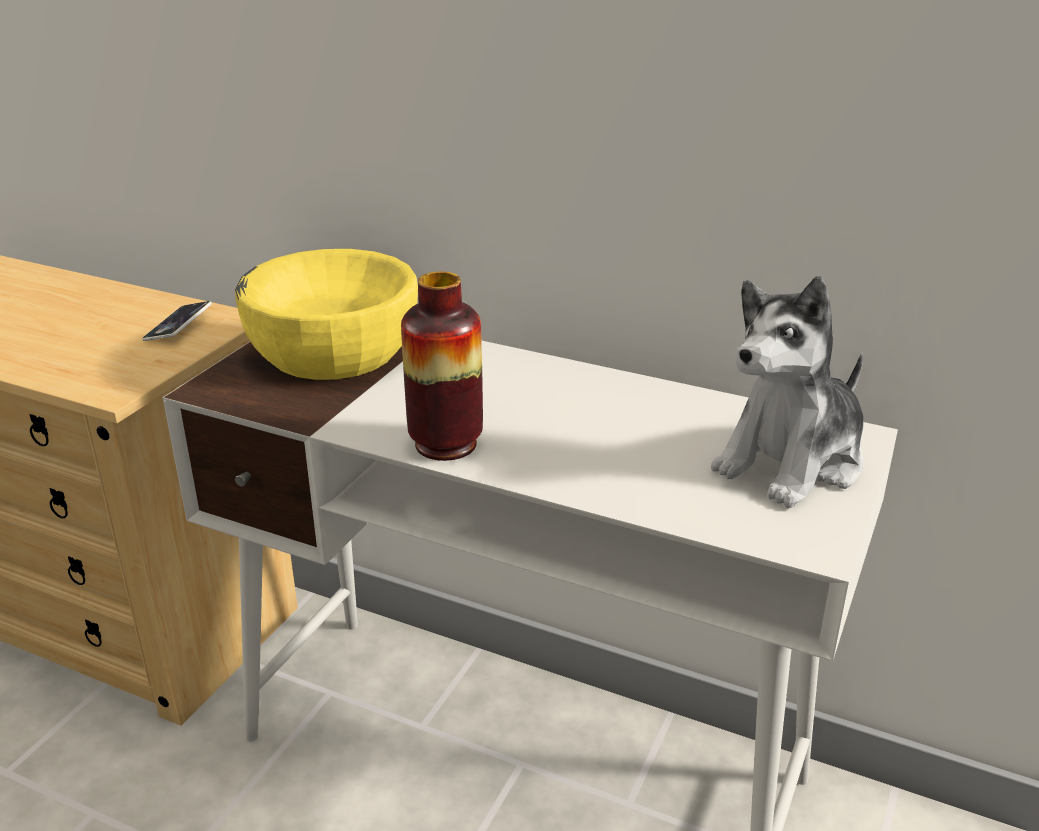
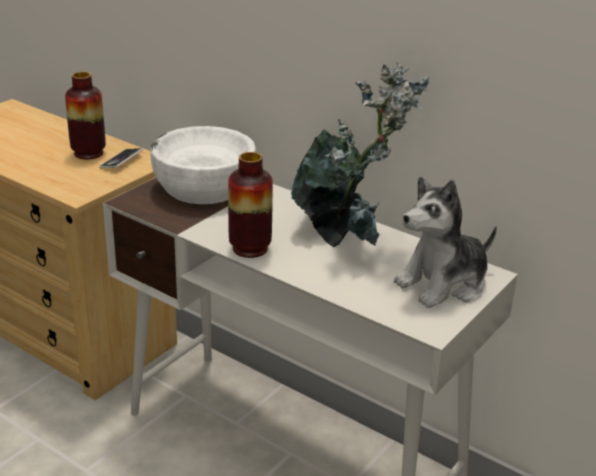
camera: 10 degrees right, 0 degrees up
yellow bowl [235,249,418,380] -> white bowl [151,126,256,204]
none -> vase [65,72,106,159]
none -> potted plant [291,62,429,247]

